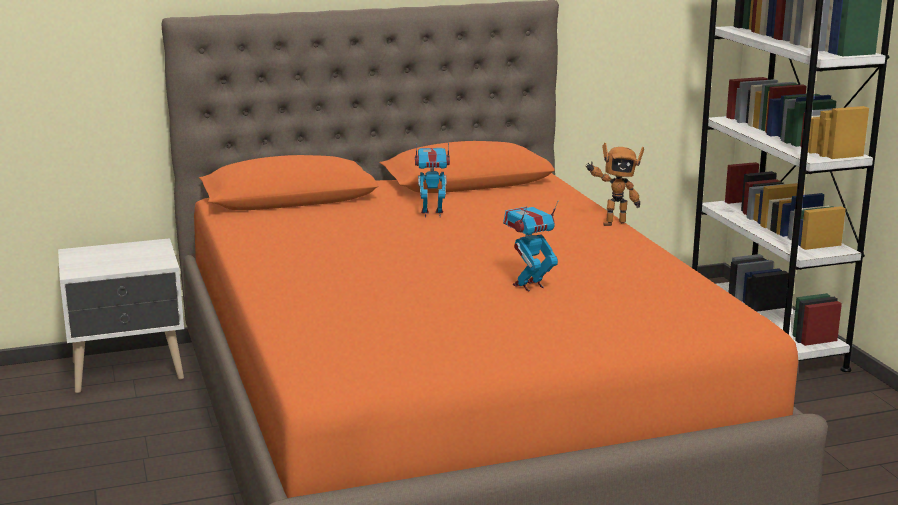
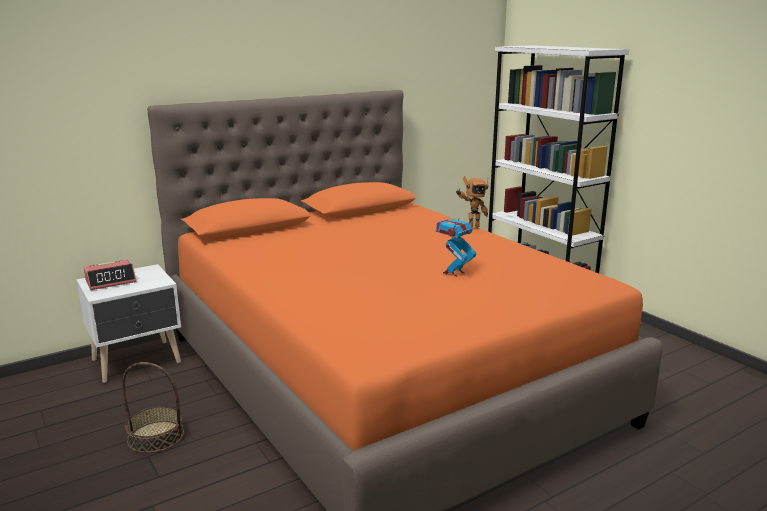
camera: 15 degrees left, 0 degrees up
toy robot [415,143,450,218] -> none
none -> alarm clock [84,259,136,290]
none -> basket [122,362,184,453]

